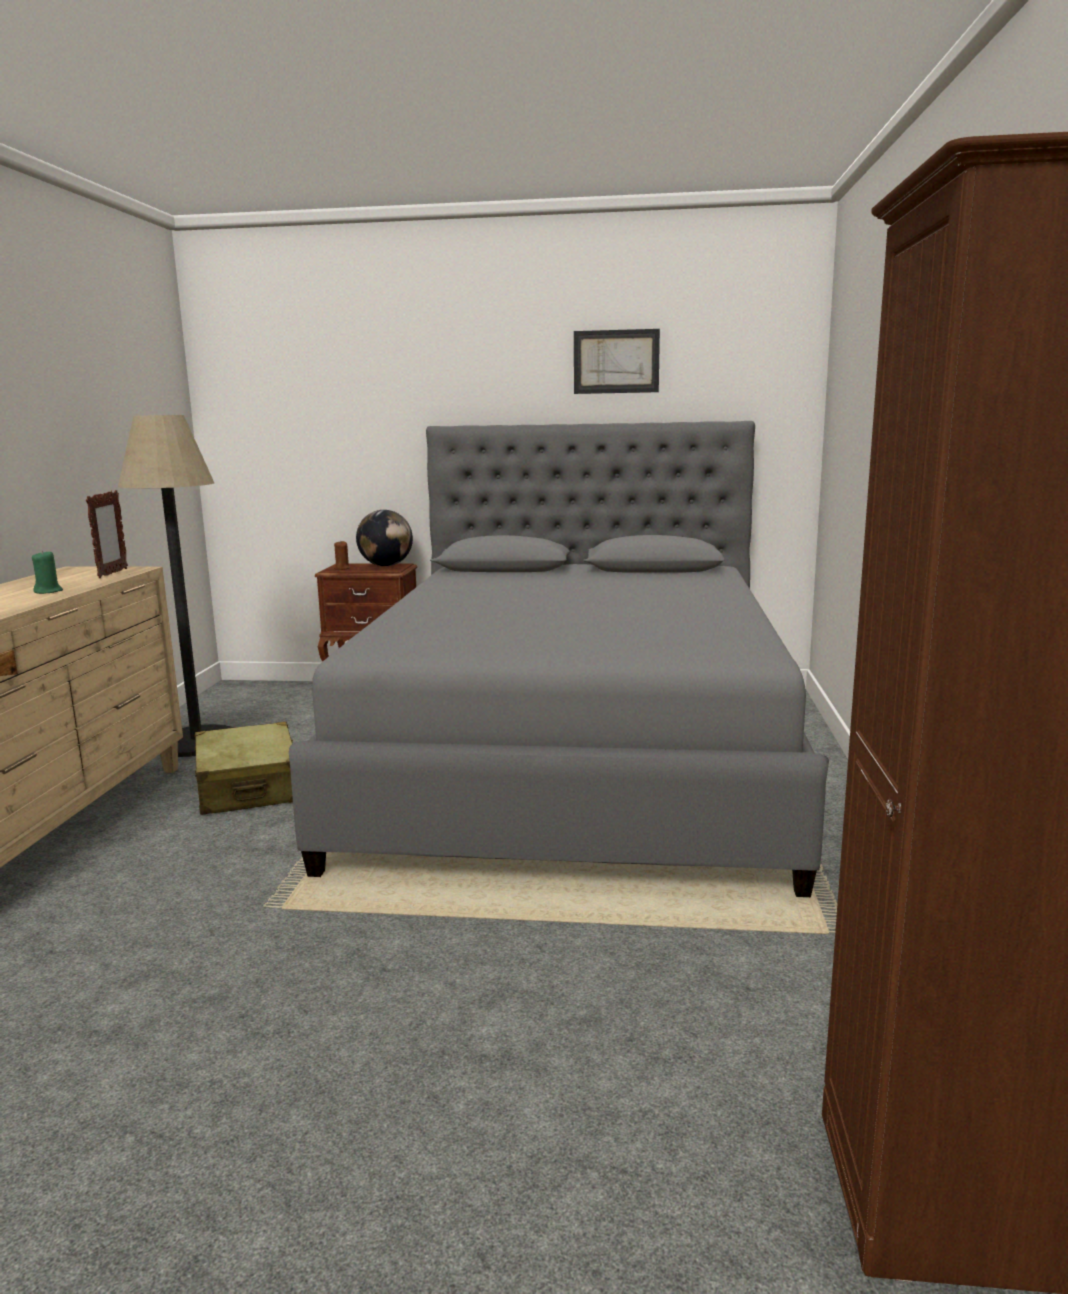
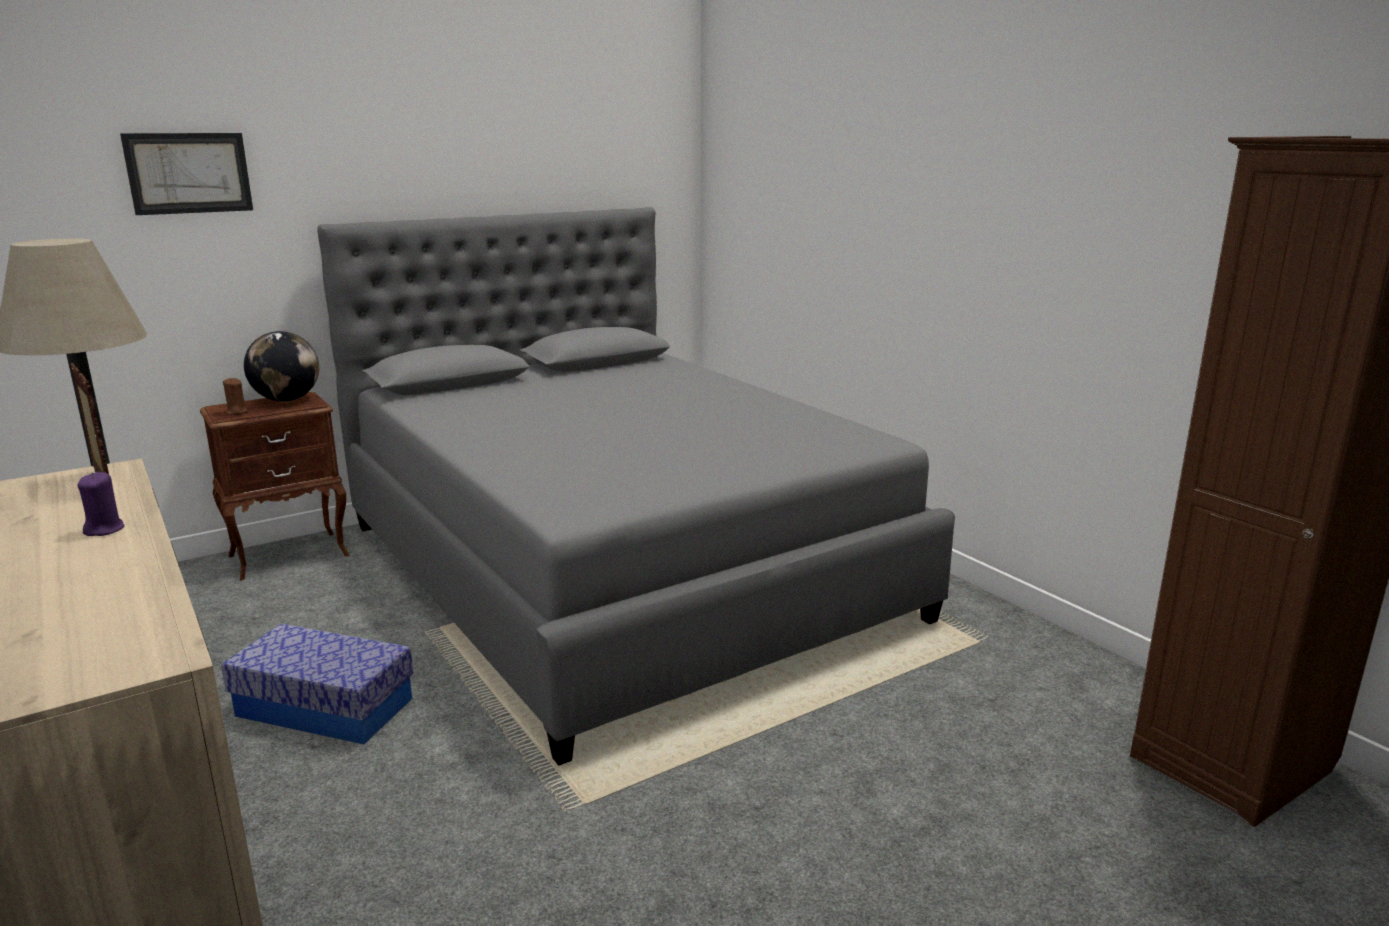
camera: 40 degrees left, 5 degrees up
green candle [32,550,63,594] -> purple candle [77,472,125,536]
beige suitcase [195,722,293,815] -> storage box [221,624,414,745]
picture [574,329,660,394] -> picture moved to [120,133,253,215]

